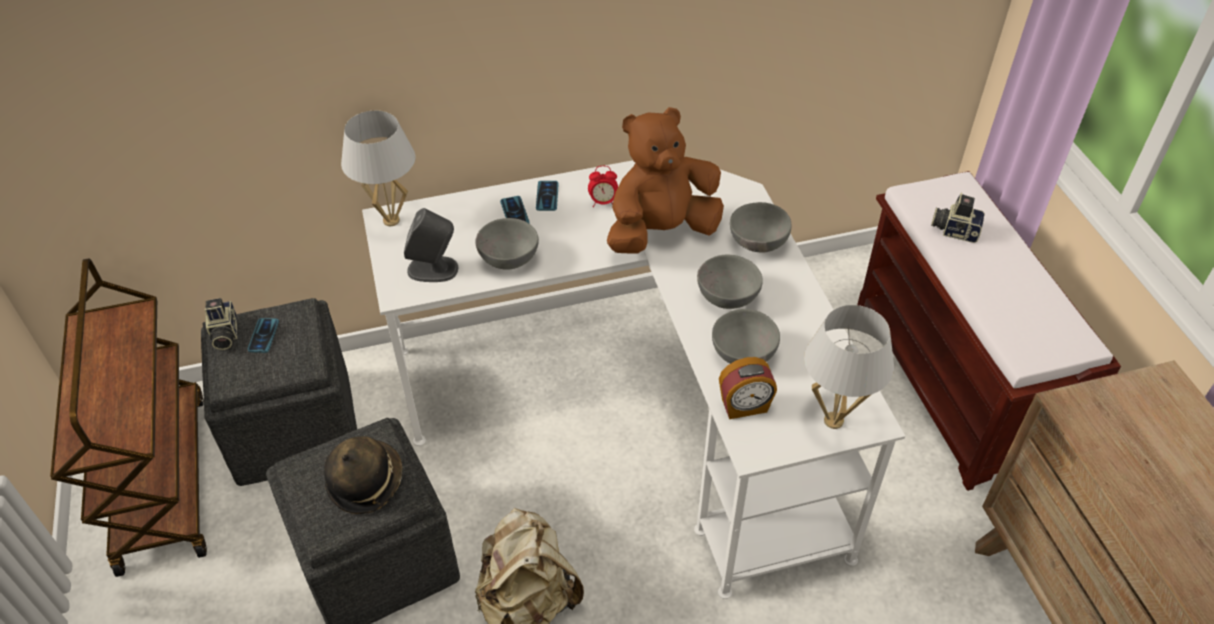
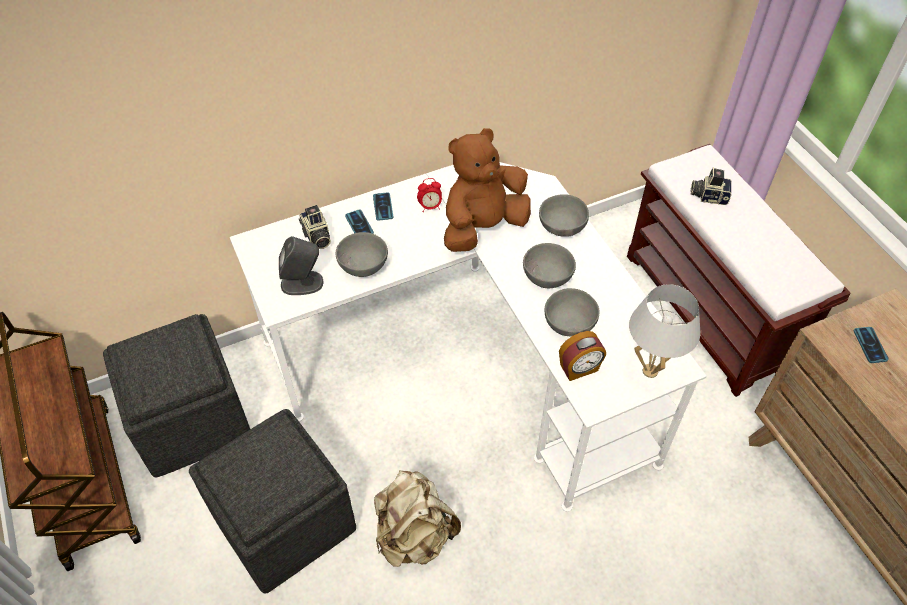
camera: 10 degrees left, 5 degrees up
camera [202,298,237,350] -> camera moved to [299,205,331,249]
phone [248,318,279,353] -> phone moved to [854,327,889,363]
hat [324,436,403,514] -> none
white table lamp [341,111,416,226] -> none

